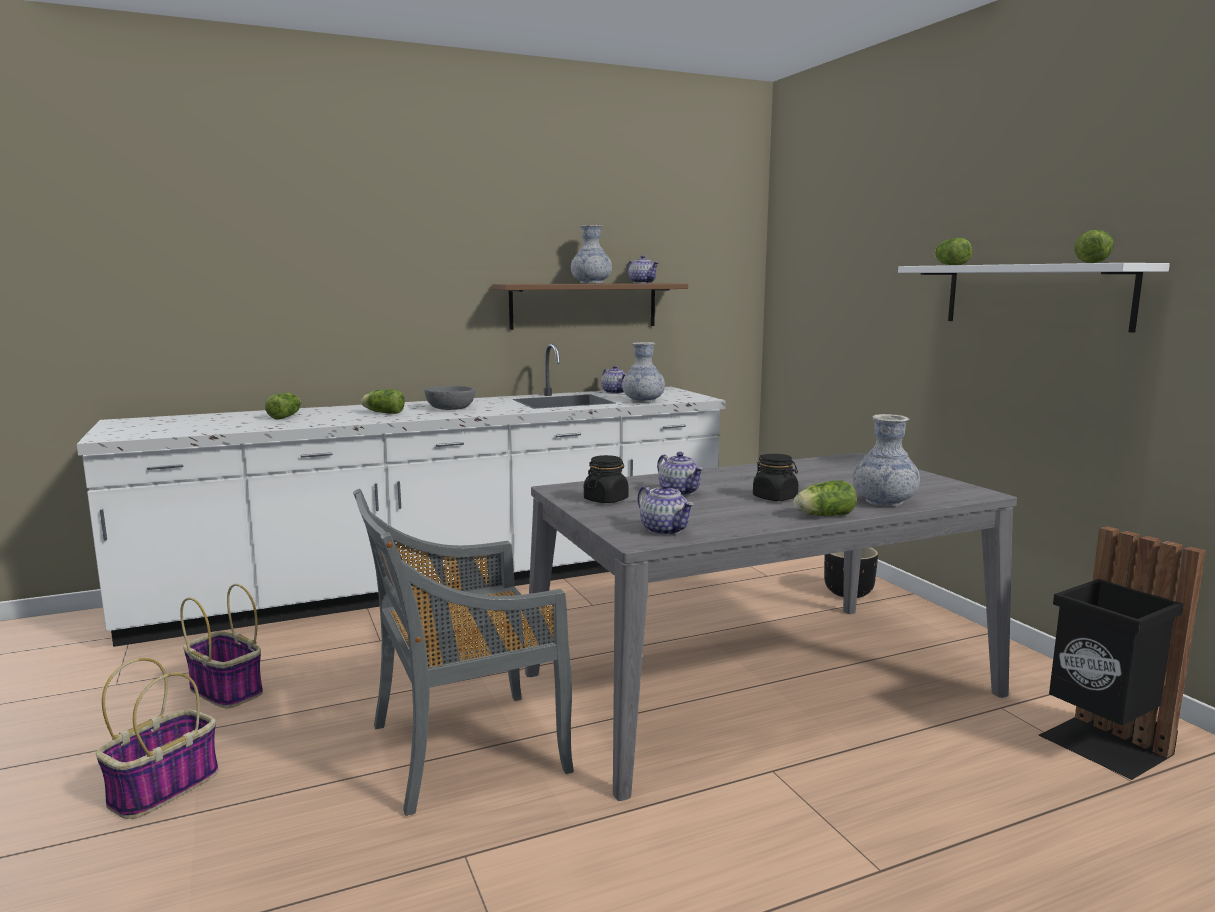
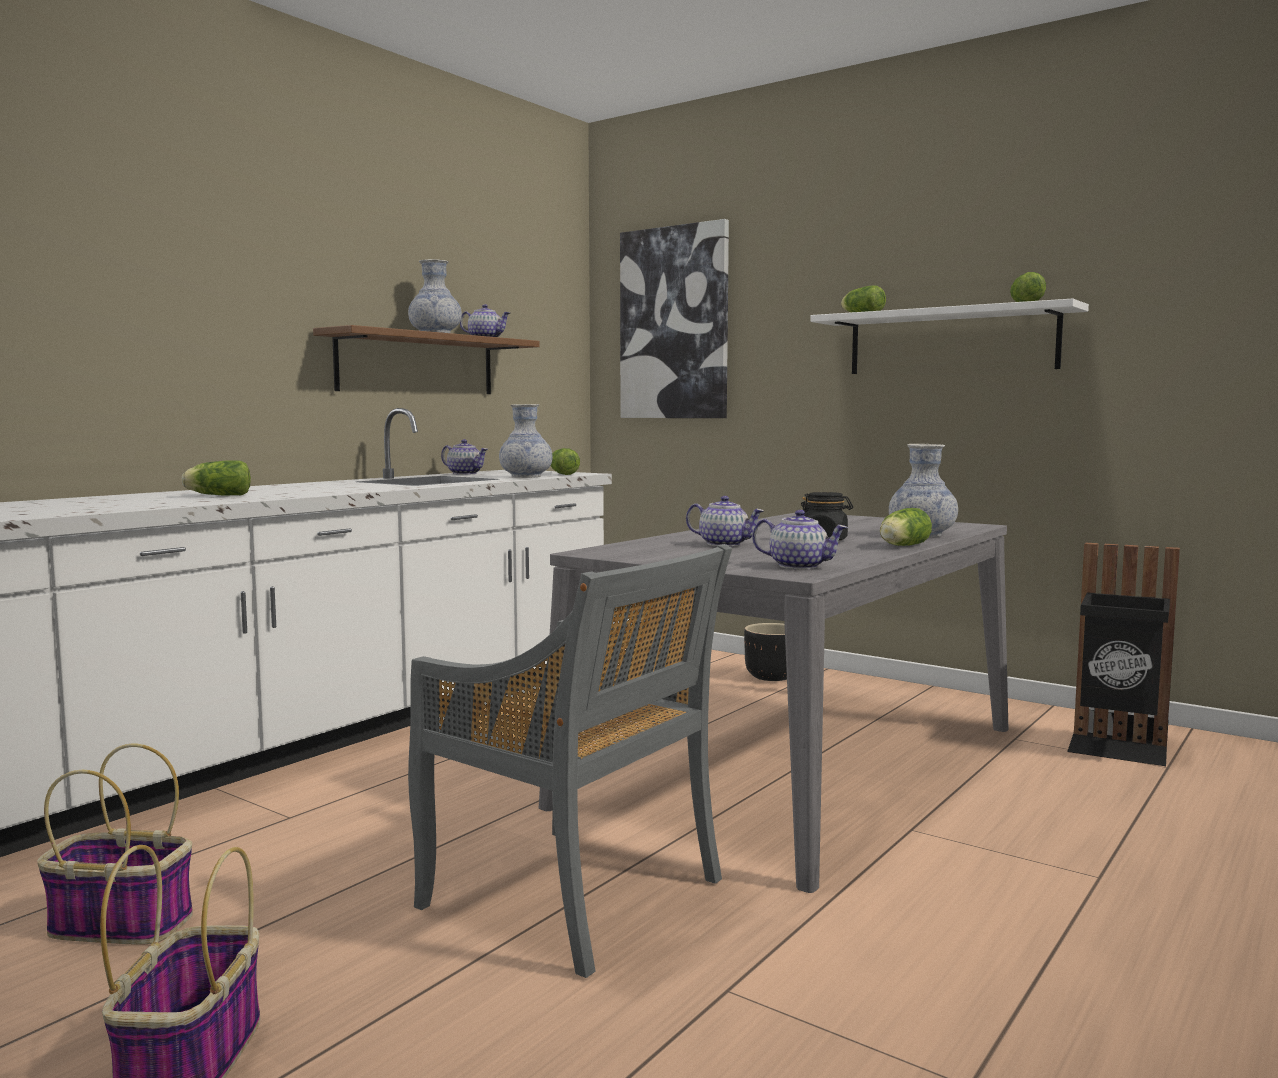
camera: 30 degrees left, 5 degrees down
lettuce [265,393,301,419] -> lettuce moved to [550,448,580,475]
grey chair [353,489,574,816] -> grey chair turned 90 degrees counterclockwise [408,544,732,978]
grey bowl [424,386,475,410] -> none
black jar [584,455,629,503] -> none
none -> picture [620,219,729,418]

